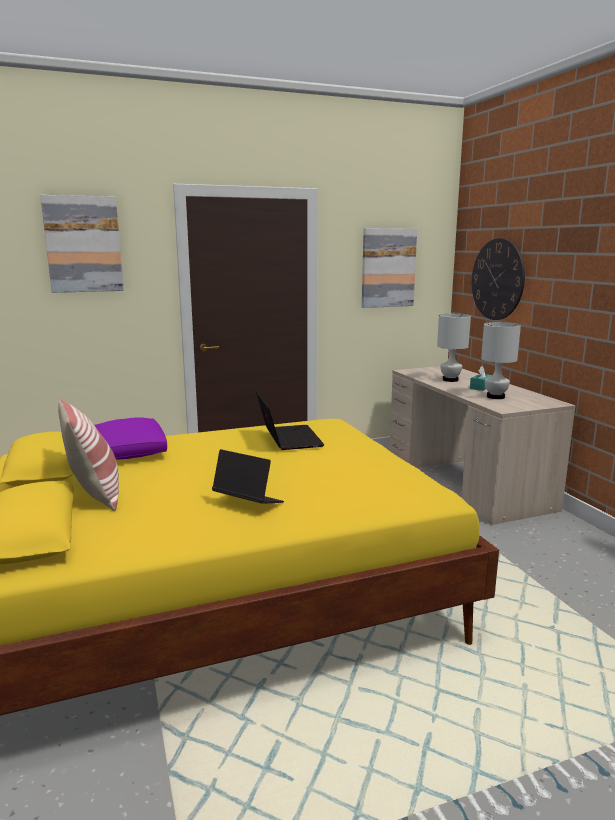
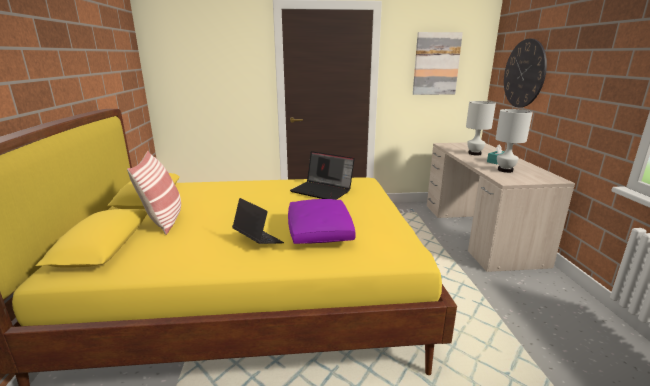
camera: 15 degrees right, 5 degrees up
picture [40,195,124,293] -> none
purple pillow [94,417,167,460] -> purple pillow moved to [288,199,356,244]
laptop [255,390,325,450] -> laptop turned 120 degrees clockwise [290,151,355,200]

